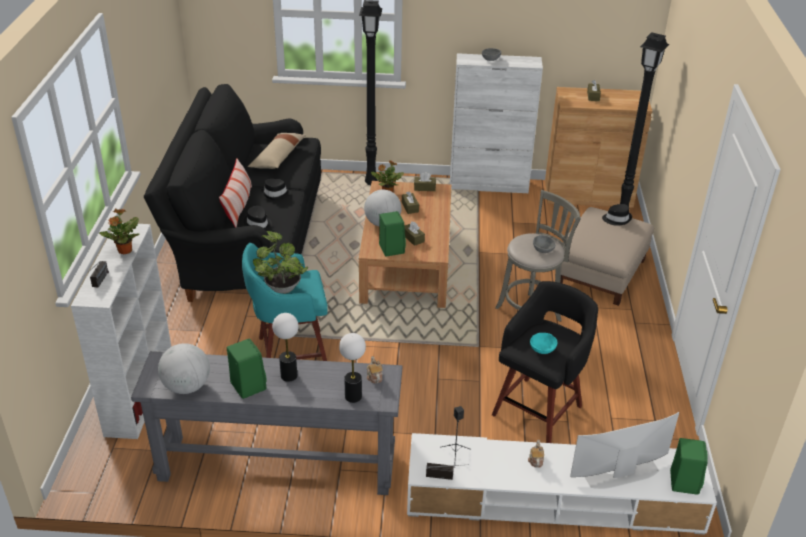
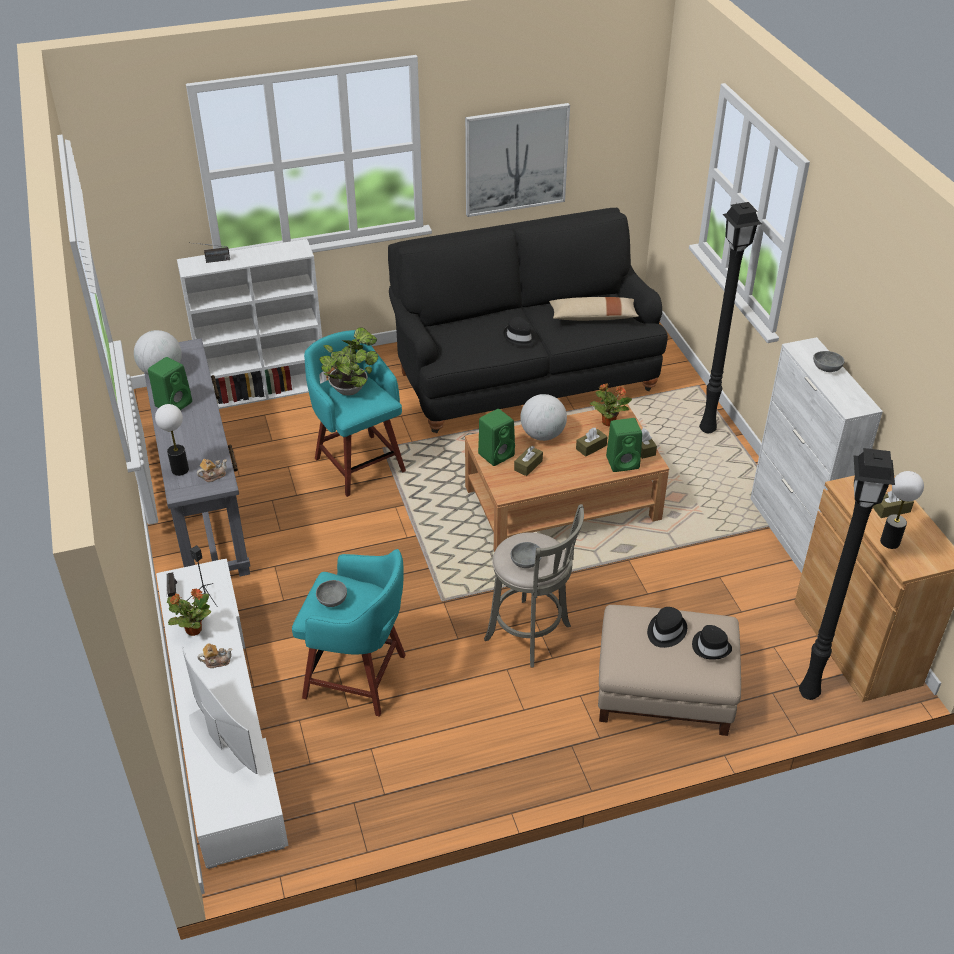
camera: 70 degrees right, 5 degrees up
potted plant [99,209,139,254] -> potted plant moved to [167,589,211,636]
pillow [219,158,252,228] -> none
black hat [244,206,272,232] -> black hat moved to [647,607,687,648]
table lamp [272,313,299,382] -> table lamp moved to [880,471,924,549]
black stool [492,281,598,443] -> turquoise stool [292,549,406,717]
turquoise bowl [530,333,557,354] -> grey bowl [316,580,347,607]
green speaker [670,438,708,495] -> green speaker moved to [606,418,642,472]
none -> picture [465,103,570,217]

